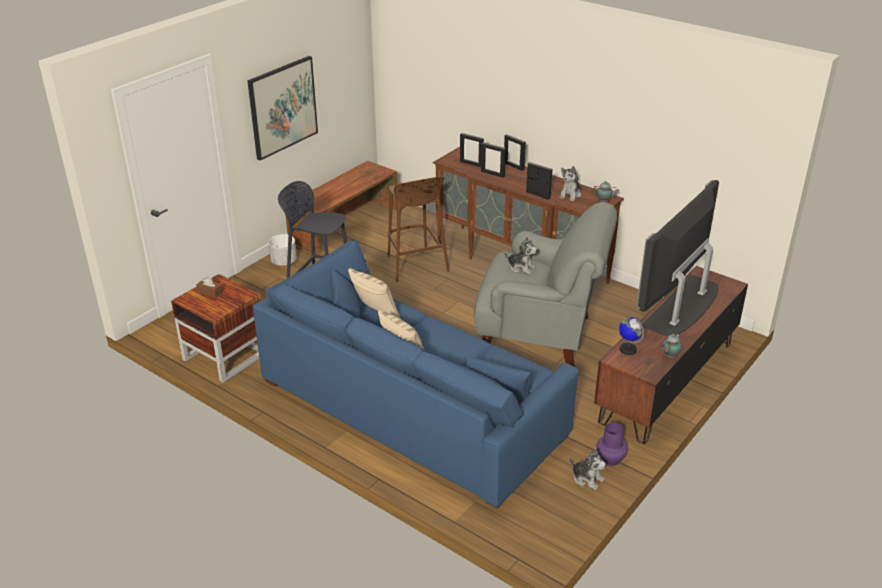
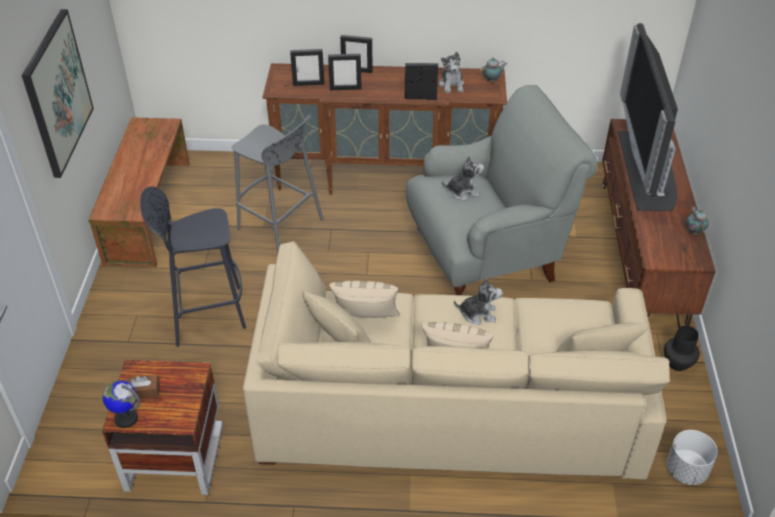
camera: 35 degrees left, 10 degrees up
blue sofa [253,241,579,509] -> beige sofa [243,241,670,479]
white planter [269,234,297,266] -> white planter moved to [666,430,718,485]
brown stool [387,177,449,282] -> grey stool [231,114,324,254]
plush toy [569,448,606,490] -> plush toy moved to [454,278,503,325]
purple vase [596,423,628,466] -> black vase [664,326,700,371]
globe [619,317,644,355] -> globe moved to [102,380,141,428]

